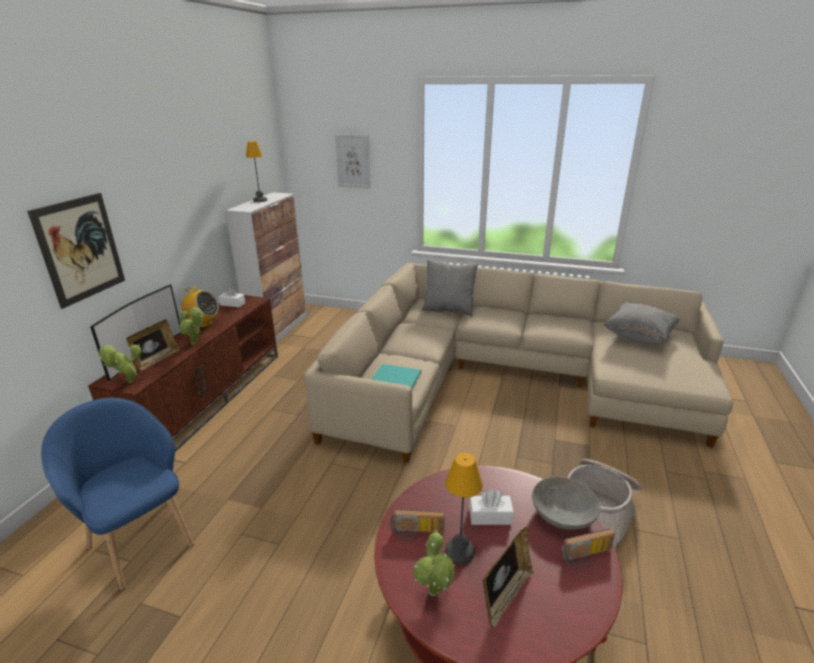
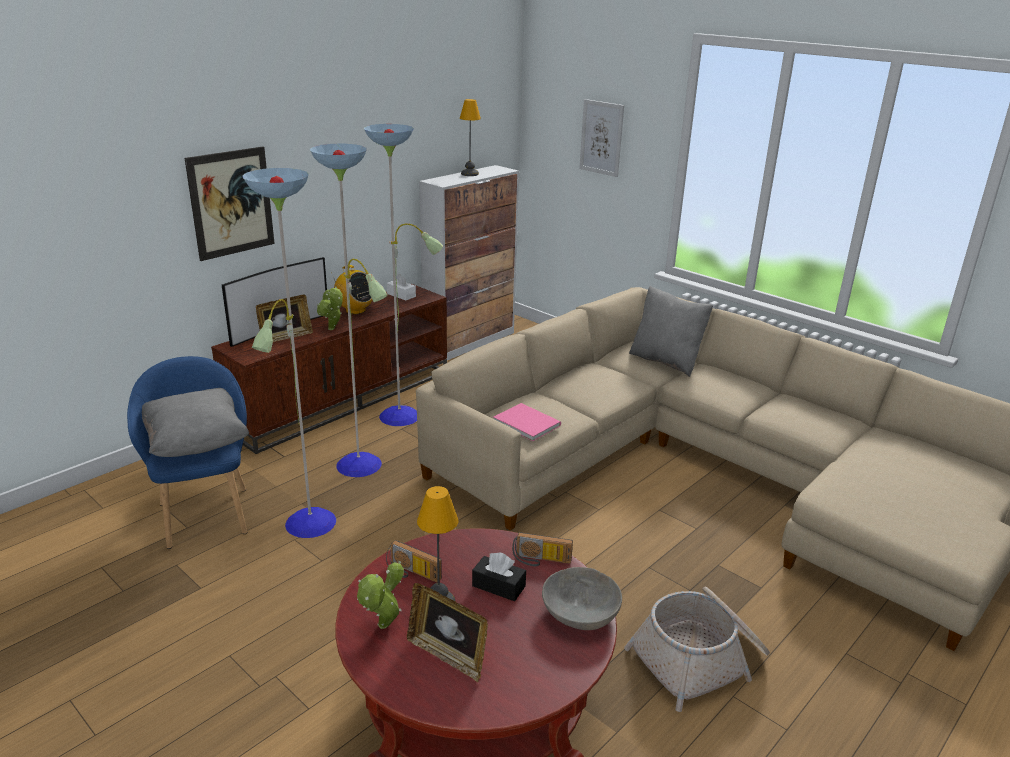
camera: 25 degrees right, 0 degrees up
potted plant [99,344,141,383] -> none
turquoise book [371,364,421,389] -> pink book [494,403,561,441]
white tissue box [469,489,514,525] -> black tissue box [472,552,526,601]
picture frame [483,527,534,630] -> picture frame turned 60 degrees clockwise [407,583,488,682]
radio [562,529,615,568] -> radio moved to [512,532,573,566]
grey pillow [603,302,680,344] -> grey pillow moved to [142,388,249,457]
none -> floor lamp [243,124,443,538]

